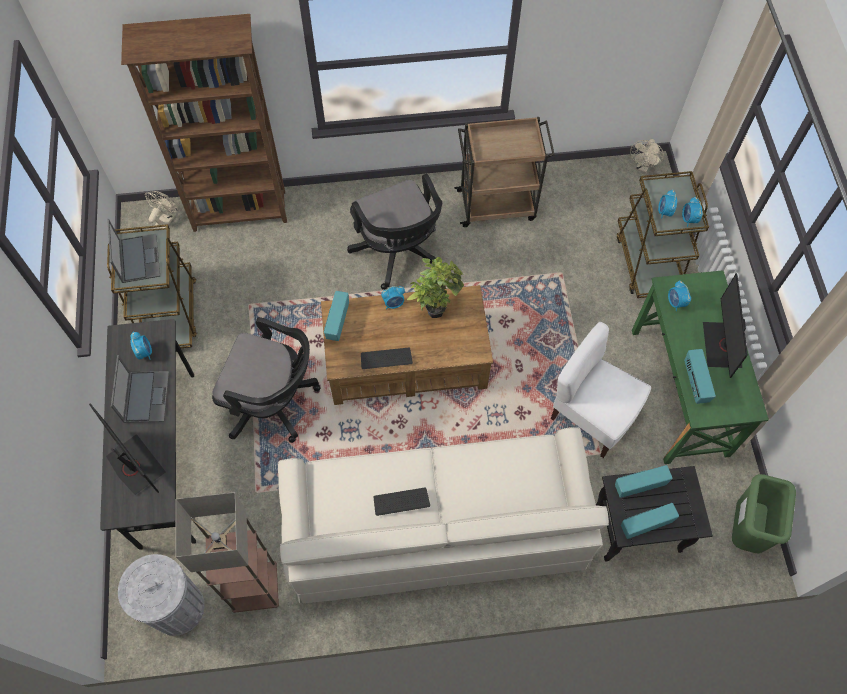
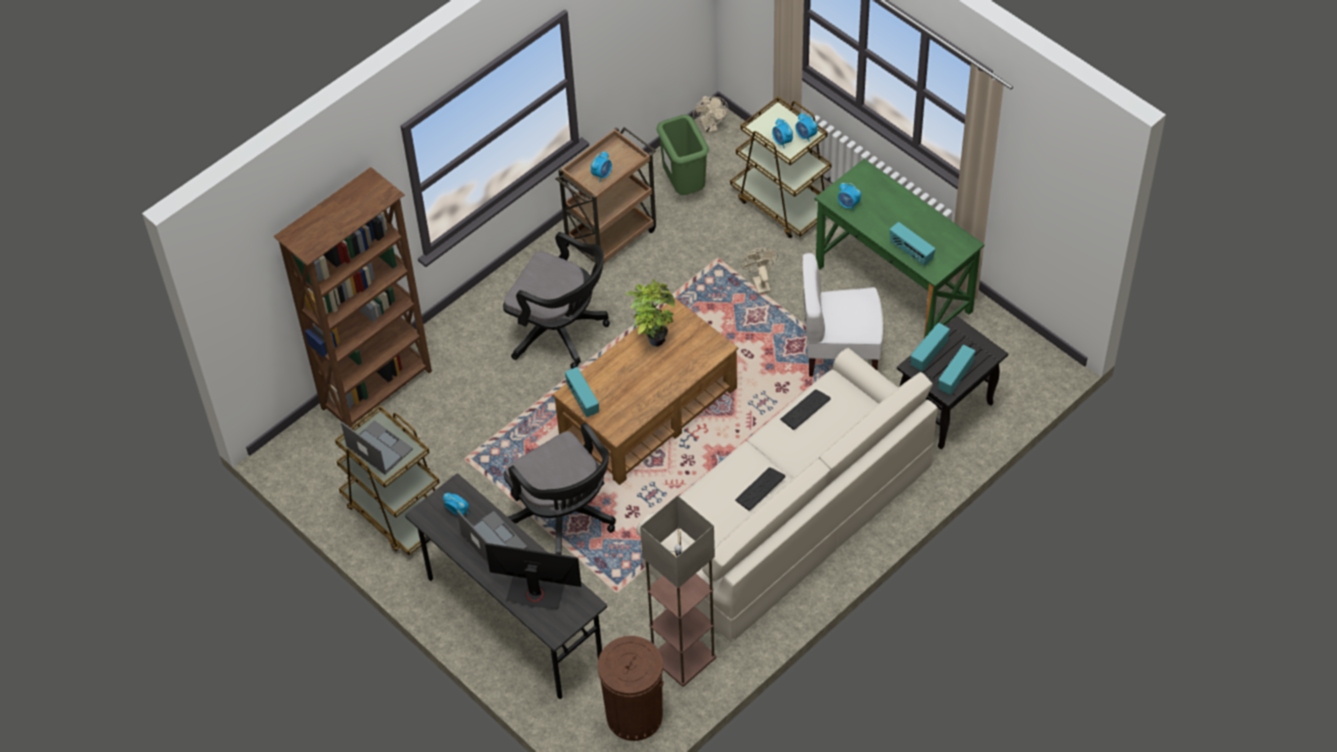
camera: 35 degrees left, 10 degrees down
grey trash can [118,554,205,636] -> brown trash can [598,636,664,741]
beige fan [145,191,177,229] -> beige fan moved to [741,248,778,295]
black office chair [212,317,320,443] -> black office chair turned 75 degrees clockwise [504,422,616,555]
keyboard [361,348,413,369] -> keyboard moved to [780,389,831,430]
alarm clock [381,286,405,309] -> alarm clock moved to [591,151,612,182]
monitor [703,273,748,378] -> none
green trash can [732,474,796,553] -> green trash can moved to [656,115,709,195]

